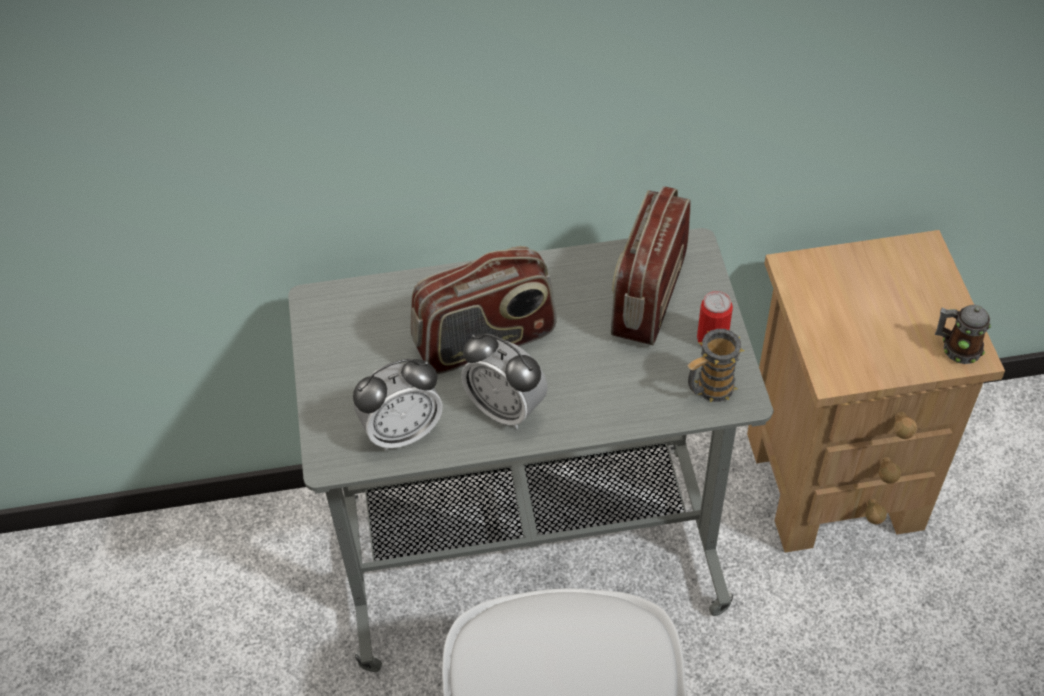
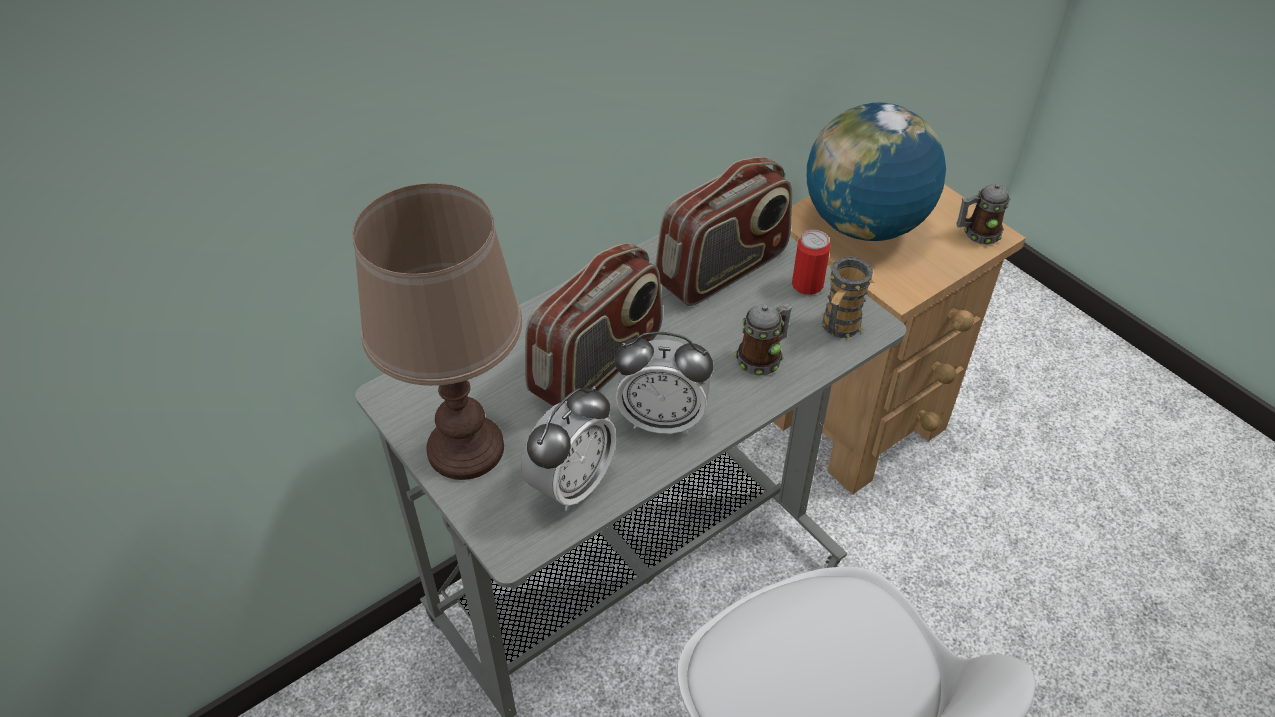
camera: 30 degrees left, 5 degrees down
radio [611,186,691,345] -> radio turned 120 degrees counterclockwise [655,157,792,306]
none -> brown table lamp [353,183,522,480]
none -> mug [735,303,792,376]
none -> globe [807,102,946,241]

